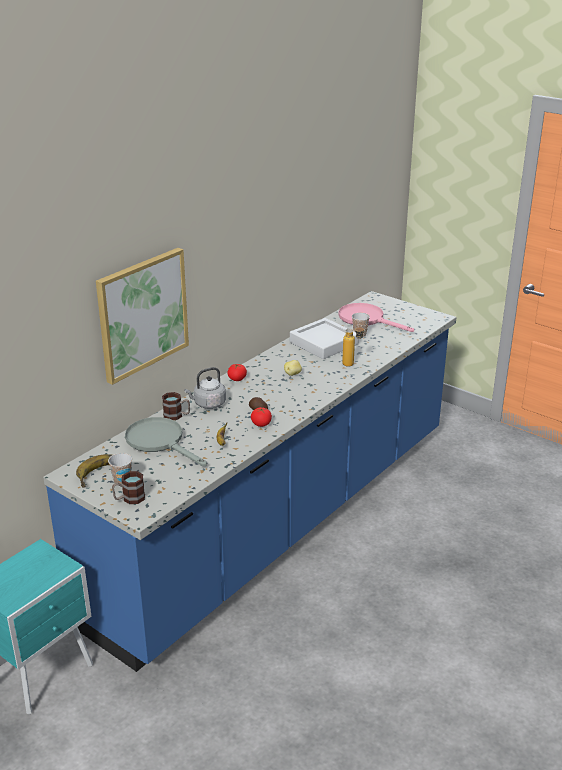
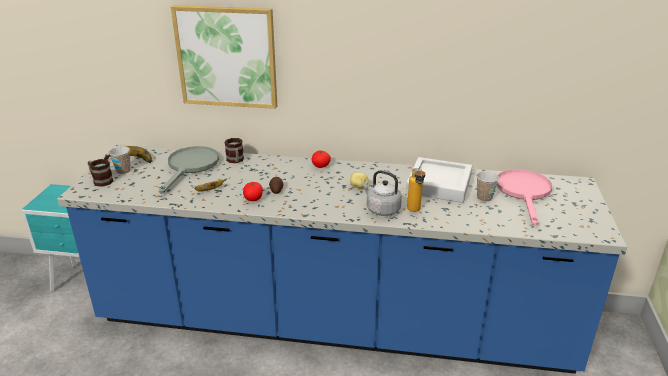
camera: 60 degrees right, 0 degrees up
grey kettle [184,367,226,409] -> grey kettle moved to [361,170,402,216]

